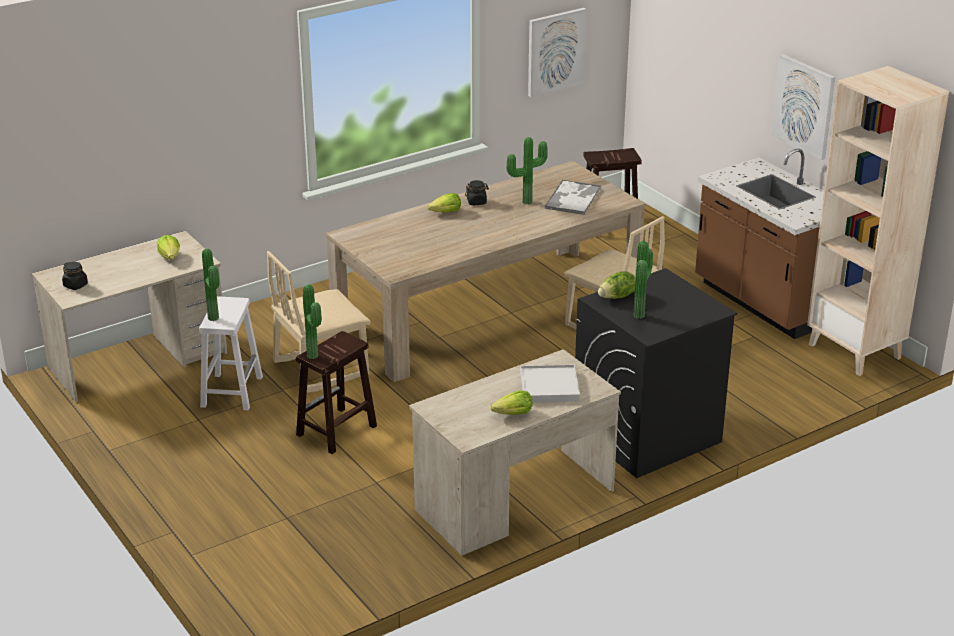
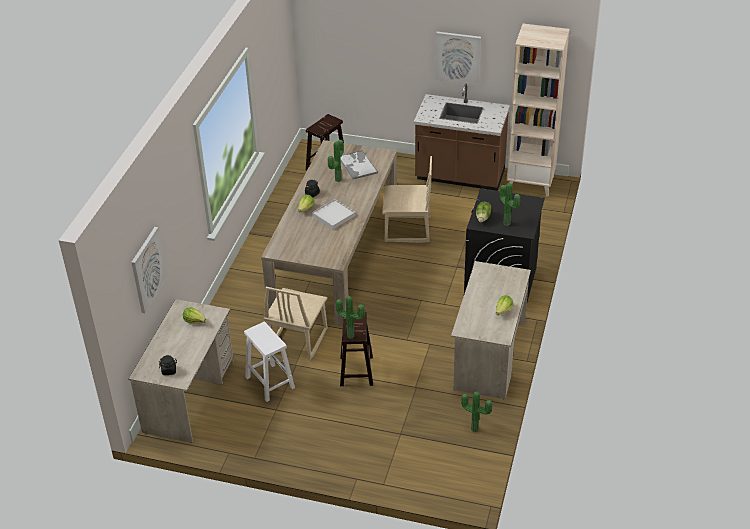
camera: 40 degrees left, 10 degrees up
potted plant [202,249,220,321] -> potted plant moved to [461,392,492,432]
white tray [520,365,580,403] -> white tray moved to [312,199,355,229]
picture [528,8,587,97] -> picture moved to [131,227,167,313]

